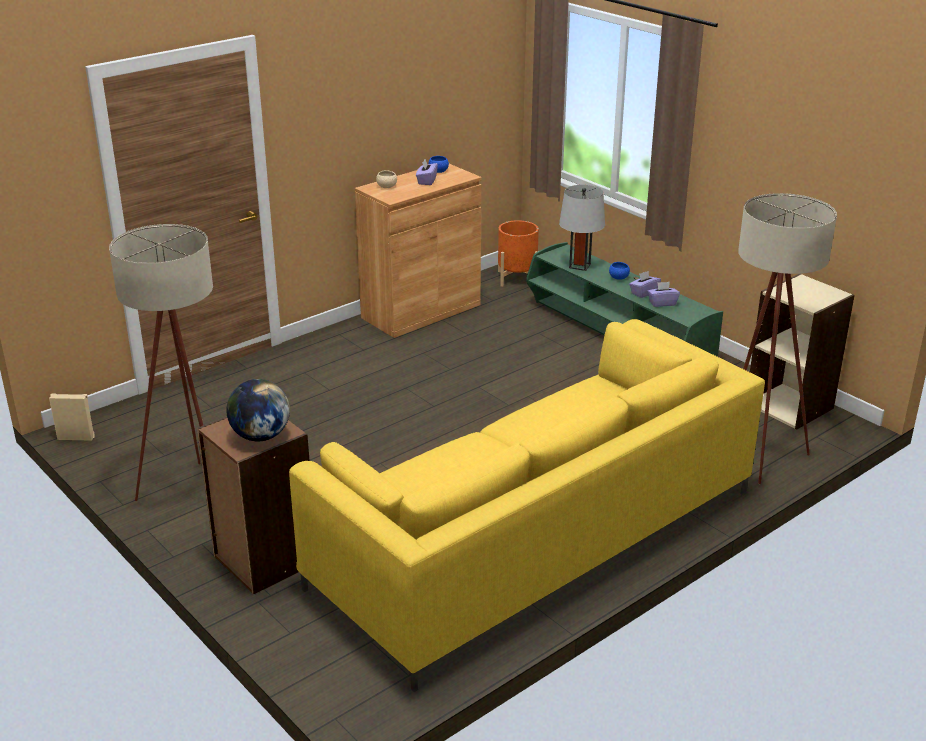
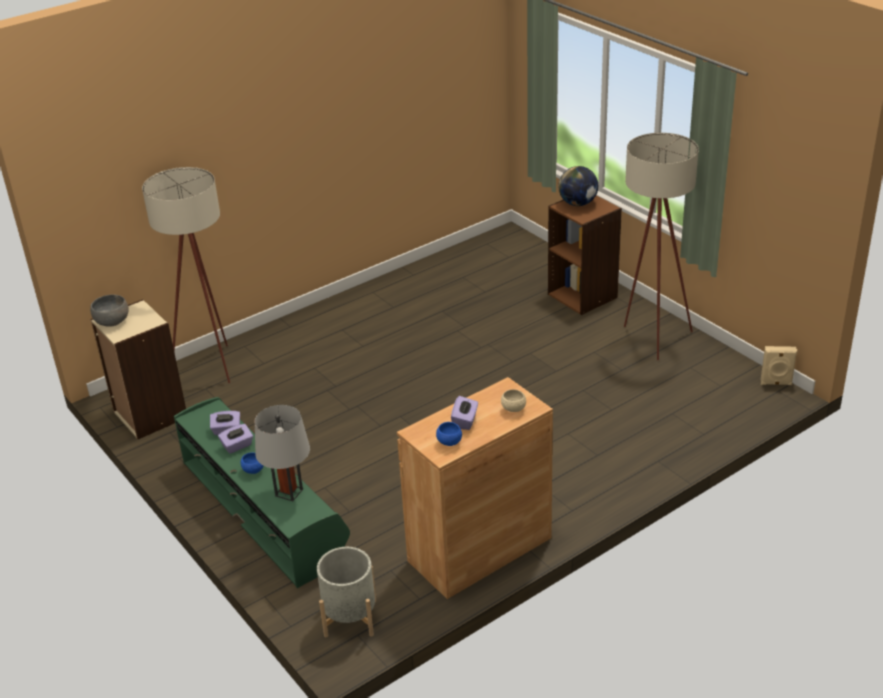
camera: 175 degrees left, 5 degrees up
yellow sofa [289,319,765,692] -> none
orange planter [498,220,539,287] -> grey planter [317,547,376,637]
none -> grey bowl [90,294,129,327]

